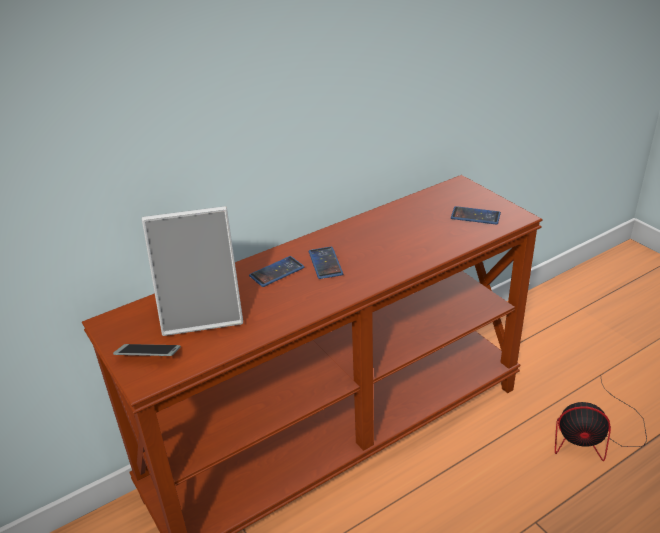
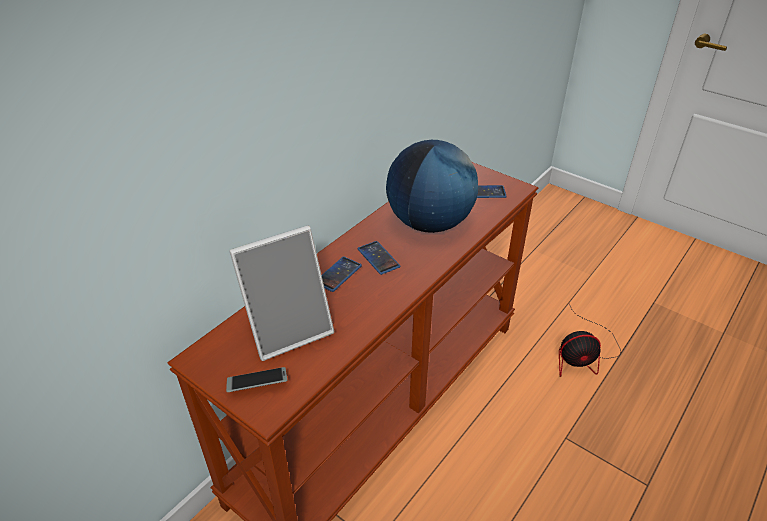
camera: 20 degrees left, 5 degrees up
none -> globe [386,140,478,233]

